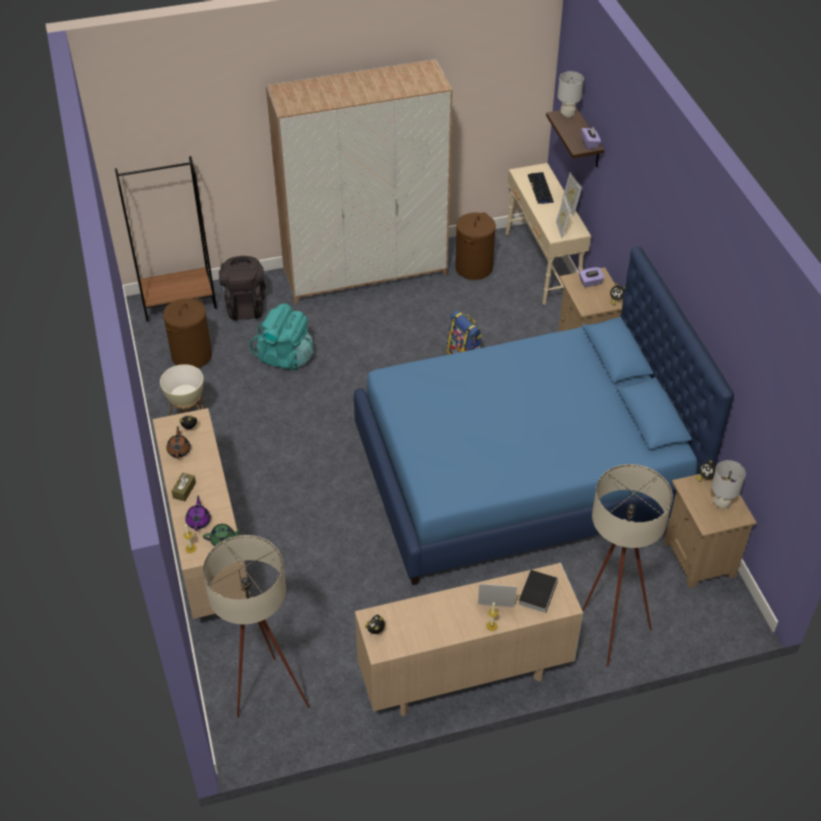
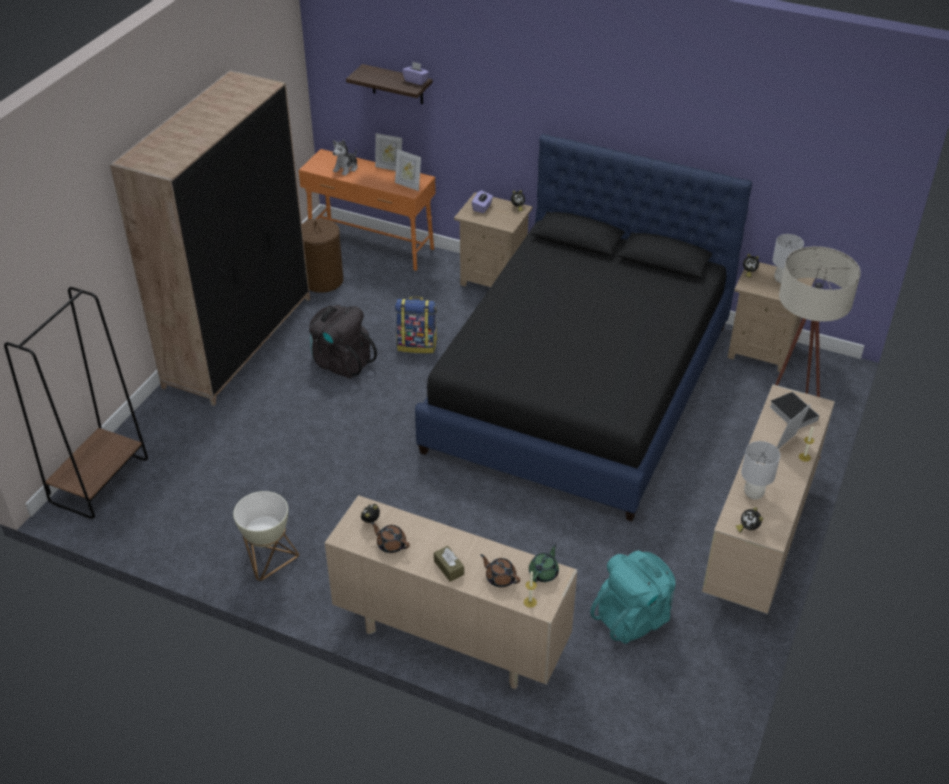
camera: 50 degrees left, 5 degrees down
brown laundry basket [163,298,212,368] -> none
purple teapot [185,495,211,531] -> brown teapot [480,554,520,587]
beige floor lamp [203,535,310,718] -> none
black backpack [219,256,266,320] -> black backpack moved to [309,305,377,379]
turquoise backpack [250,304,314,370] -> turquoise backpack moved to [590,550,676,644]
white wardrobe [266,59,453,304] -> black wardrobe [110,70,310,406]
blue bed [354,246,734,585] -> black bed [415,134,752,521]
beige console table [506,163,591,305] -> orange console table [298,149,436,271]
keyboard [528,172,554,204] -> plush toy [333,140,358,176]
grey table lamp [557,71,584,118] -> grey table lamp moved to [741,441,780,500]

